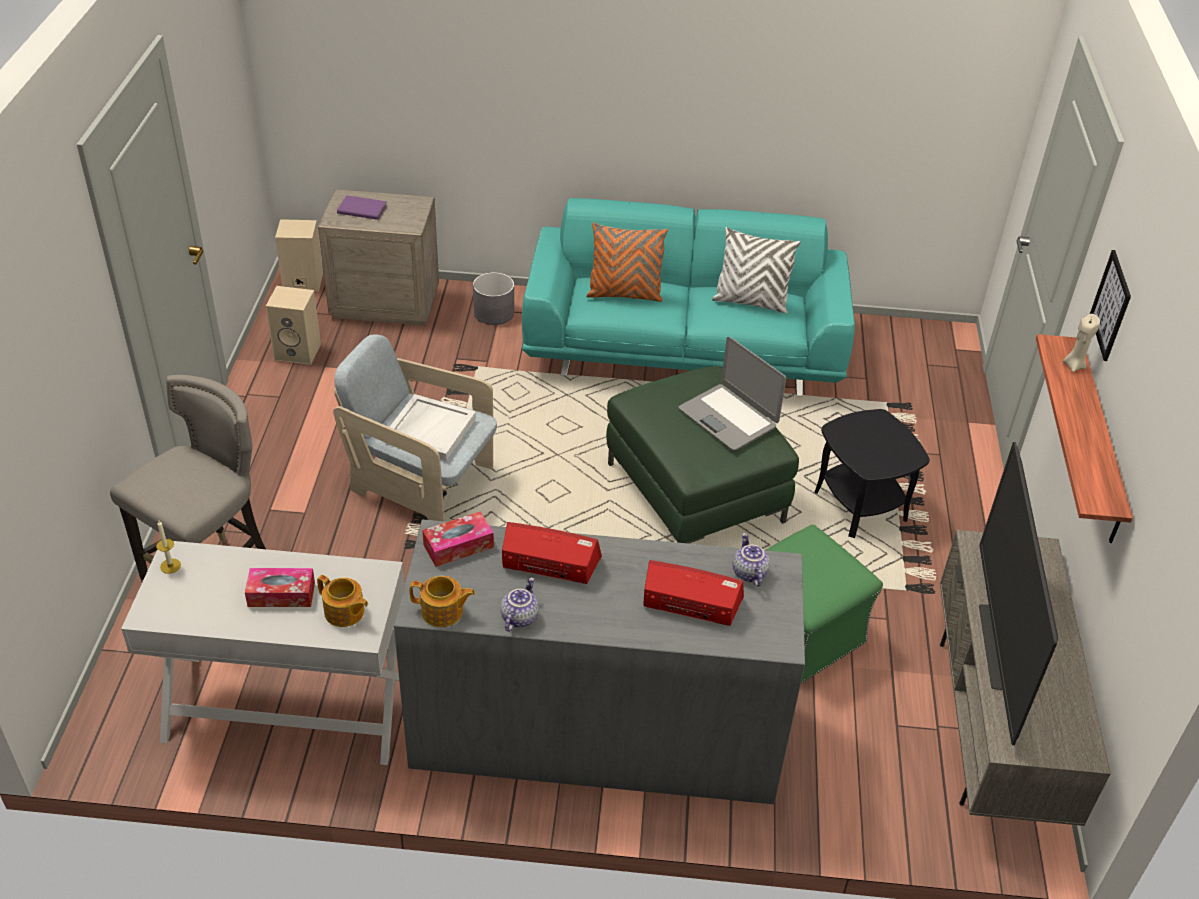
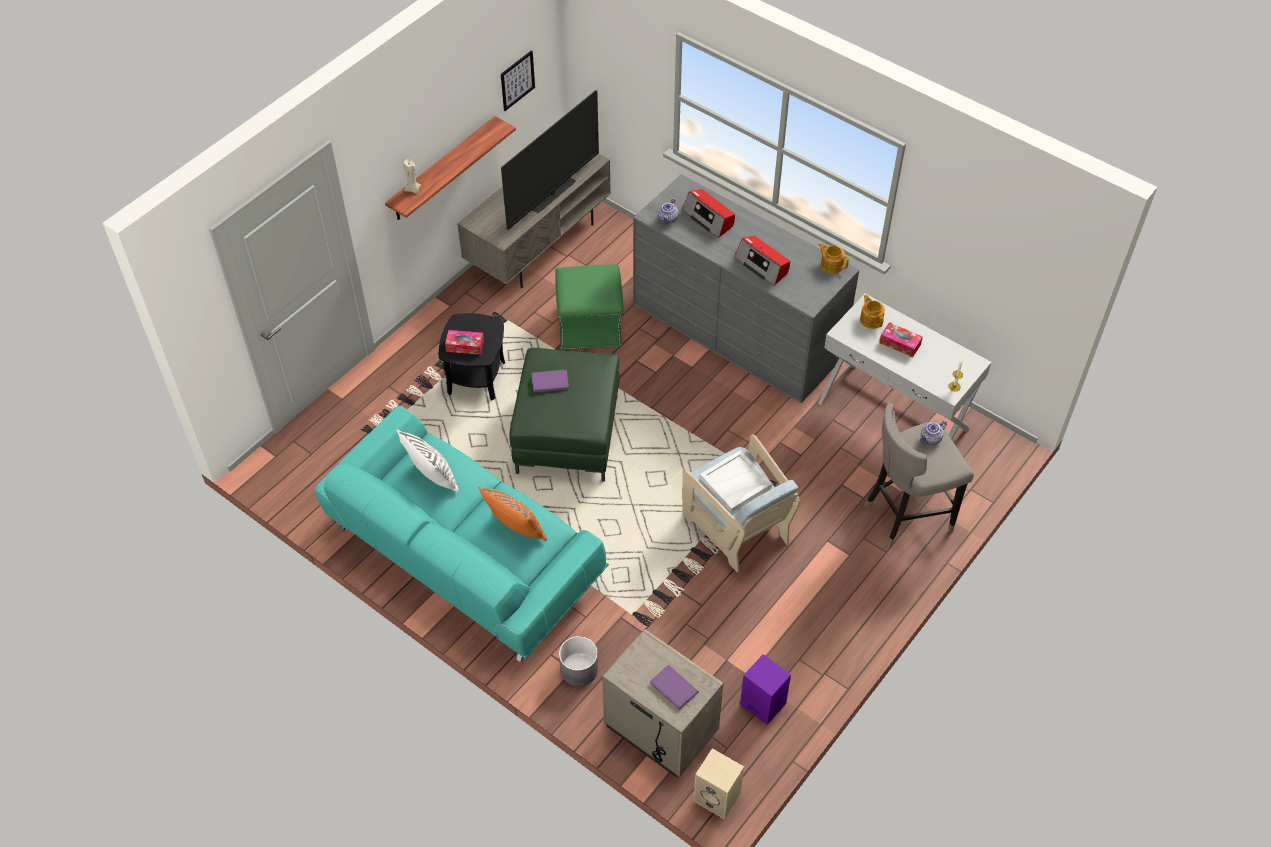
camera: 145 degrees left, 10 degrees up
beige speaker [266,286,321,365] -> purple speaker [740,654,791,725]
tissue box [422,511,494,567] -> tissue box moved to [445,330,484,355]
teapot [500,577,539,632] -> teapot moved to [919,421,947,445]
laptop [679,336,786,450] -> purple book [532,370,569,392]
picture [1090,250,1131,361] -> picture moved to [501,50,535,111]

